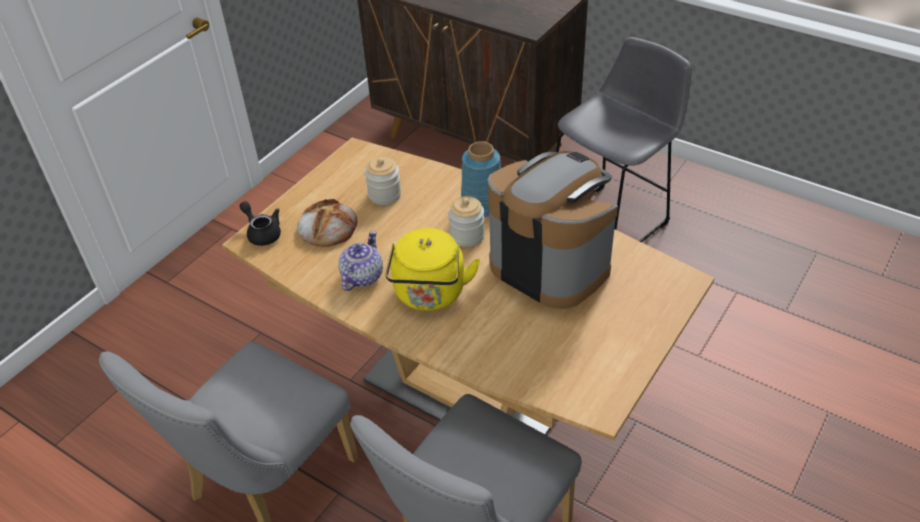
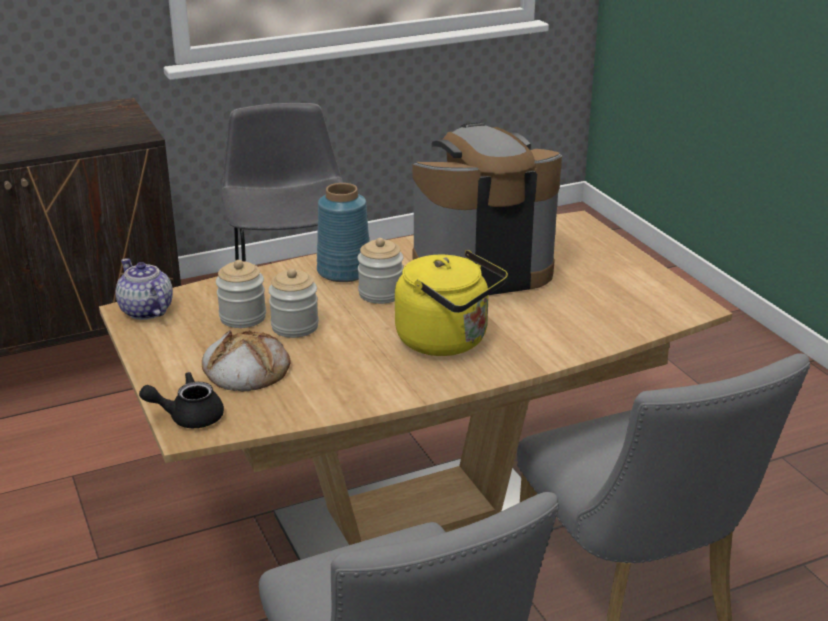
camera: 60 degrees left, 15 degrees down
teapot [338,230,383,291] -> teapot moved to [115,258,173,320]
none -> jar [268,268,319,338]

